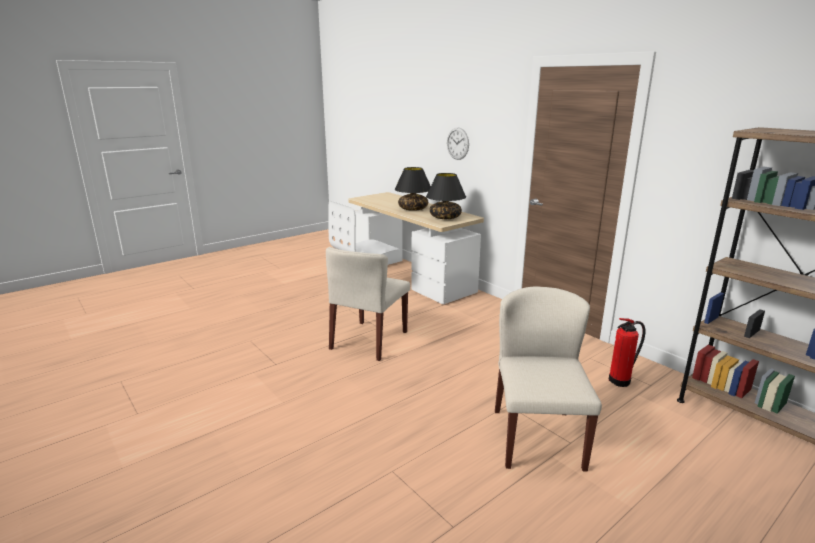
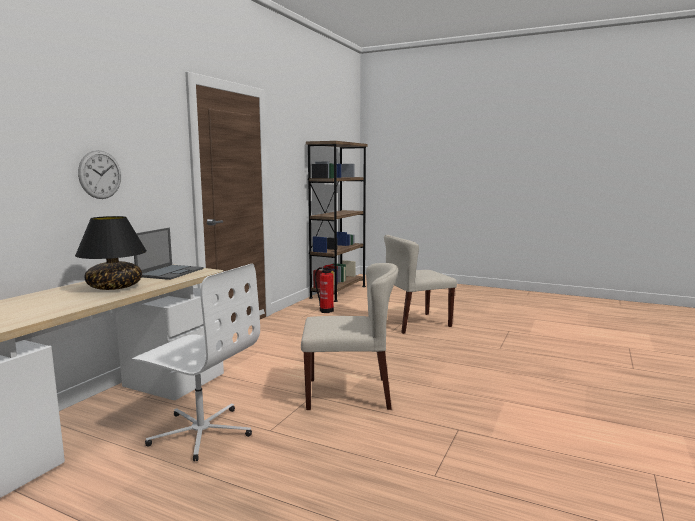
camera: 115 degrees left, 10 degrees down
black table lamp [426,173,466,219] -> laptop [134,228,203,280]

